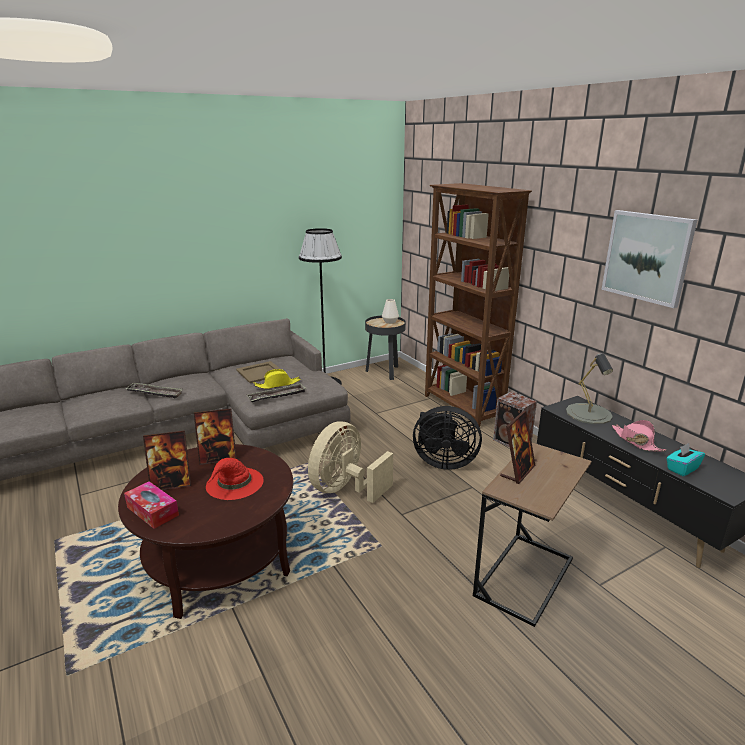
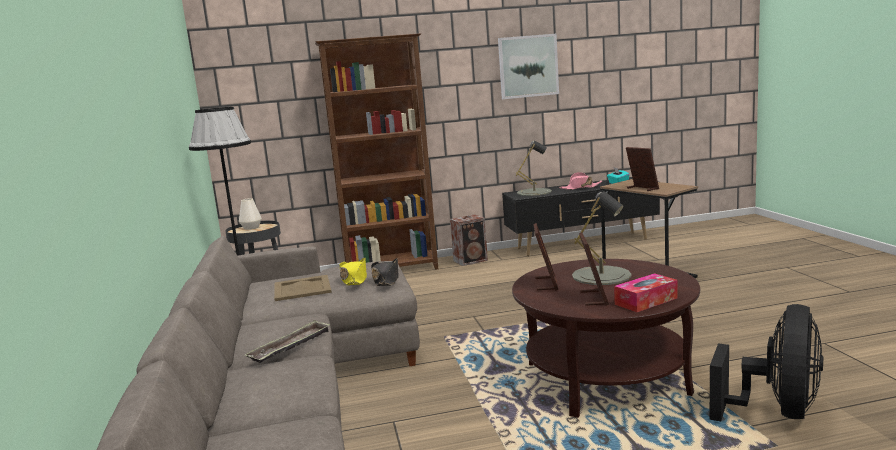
camera: 70 degrees left, 10 degrees down
red hat [206,458,264,500] -> grey table lamp [572,191,632,285]
tray [247,383,306,402] -> black hat [371,258,399,286]
beige fan [308,422,393,503] -> none
black fan [413,406,482,470] -> black fan moved to [710,304,823,421]

